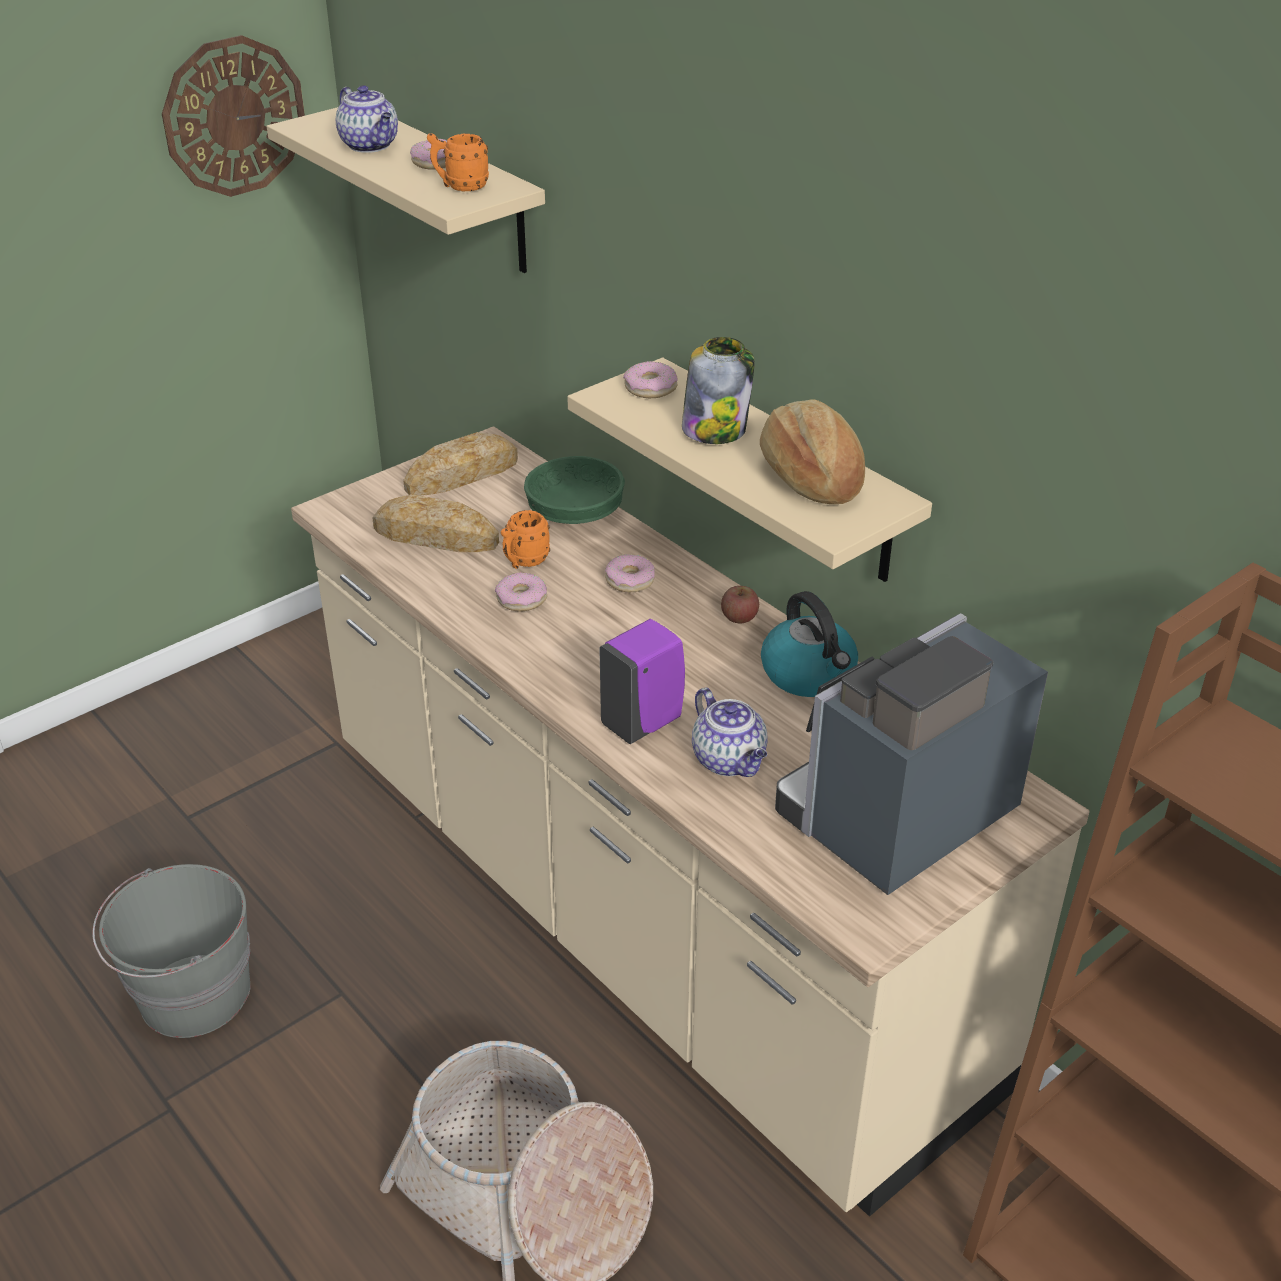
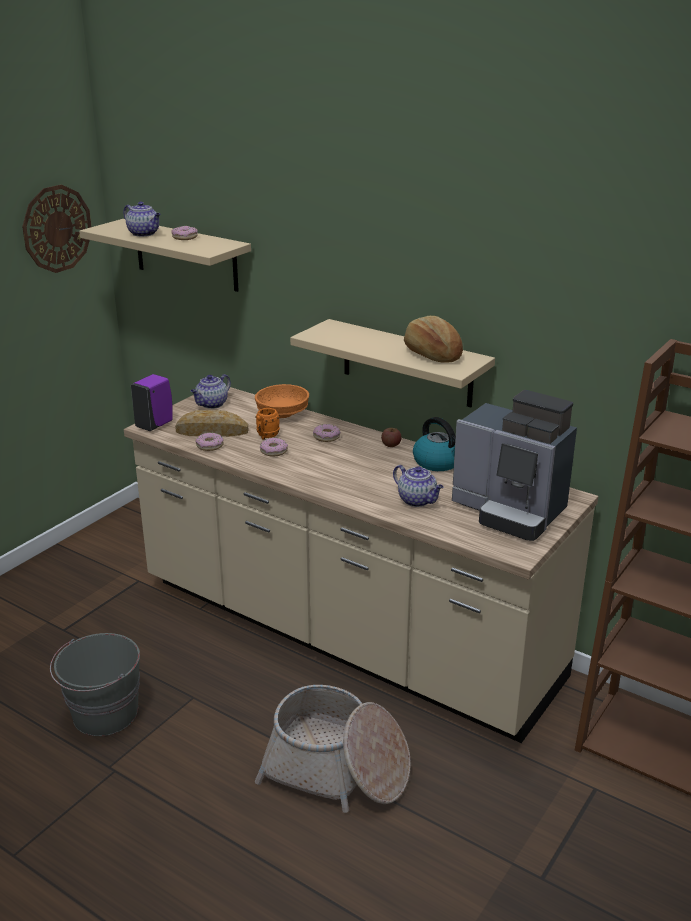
camera: 15 degrees left, 10 degrees down
bread [403,432,518,496] -> teapot [191,374,231,409]
orange mug [427,133,489,191] -> none
green bowl [524,456,625,524] -> orange bowl [255,384,309,418]
purple soap dispenser [599,619,685,744] -> purple soap dispenser moved to [131,374,172,431]
donut [623,361,677,398] -> donut moved to [195,433,224,451]
jar [682,337,755,444] -> none
coffee machine [775,613,1048,895] -> coffee machine turned 90 degrees counterclockwise [452,390,577,541]

